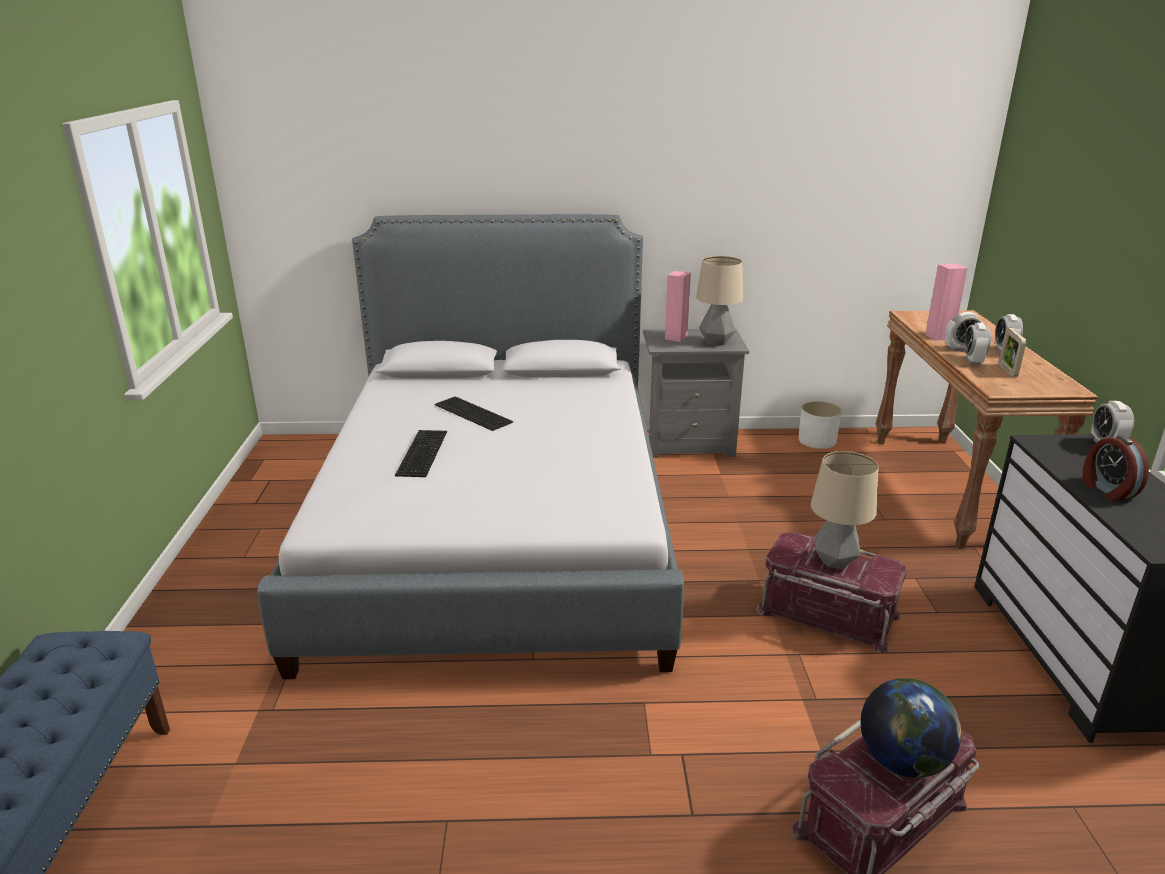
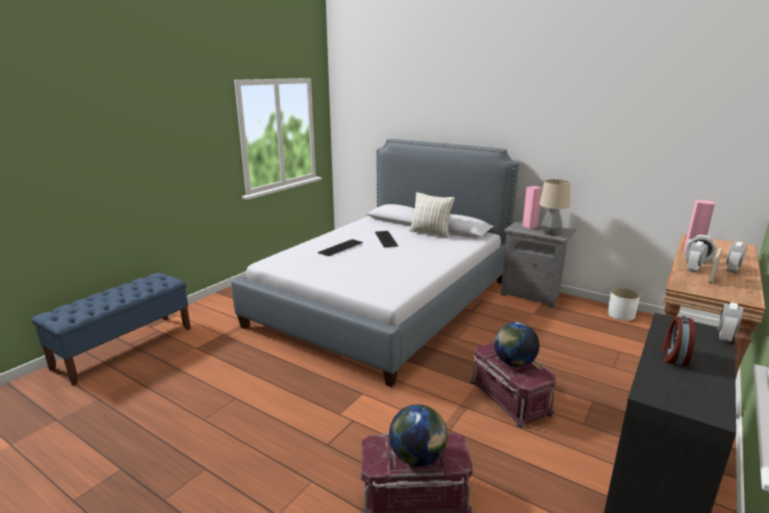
camera: 35 degrees right, 5 degrees down
table lamp [811,451,879,569] -> globe [494,322,540,367]
none -> pillow [409,192,455,238]

